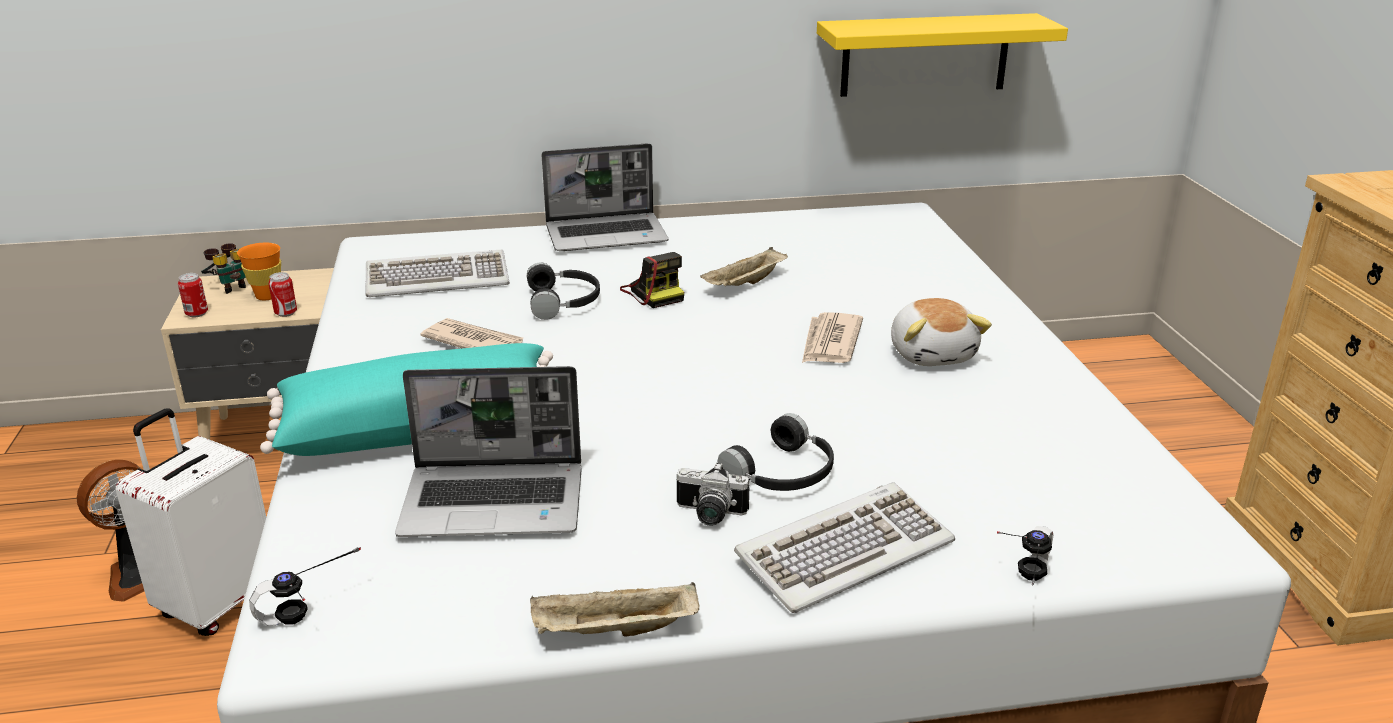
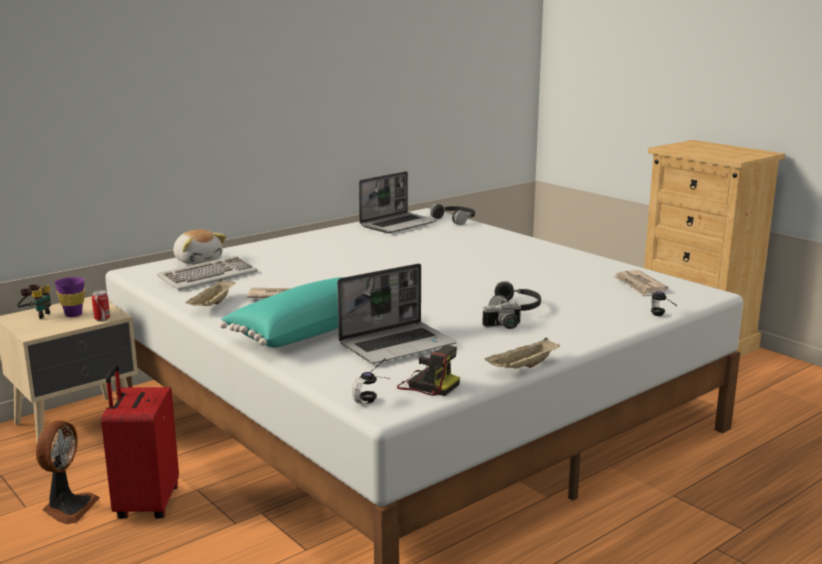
camera: 30 degrees left, 10 degrees down
white suitcase [116,408,266,636] -> red suitcase [101,365,179,519]
can [178,273,208,317] -> none
orange cup [237,243,281,300] -> purple cup [54,277,85,317]
black headphones [526,262,600,320] -> black headphones moved to [430,204,475,225]
laptop [542,143,669,251] -> laptop moved to [359,171,437,233]
camera [620,252,684,308] -> camera moved to [397,345,460,396]
beige tray [700,247,788,286] -> beige tray moved to [185,279,236,306]
keyboard [734,482,955,613] -> none
newspaper [802,312,863,363] -> newspaper moved to [613,270,668,295]
yellow shelf [817,13,1068,97] -> none
plush toy [891,298,992,366] -> plush toy moved to [173,230,227,264]

